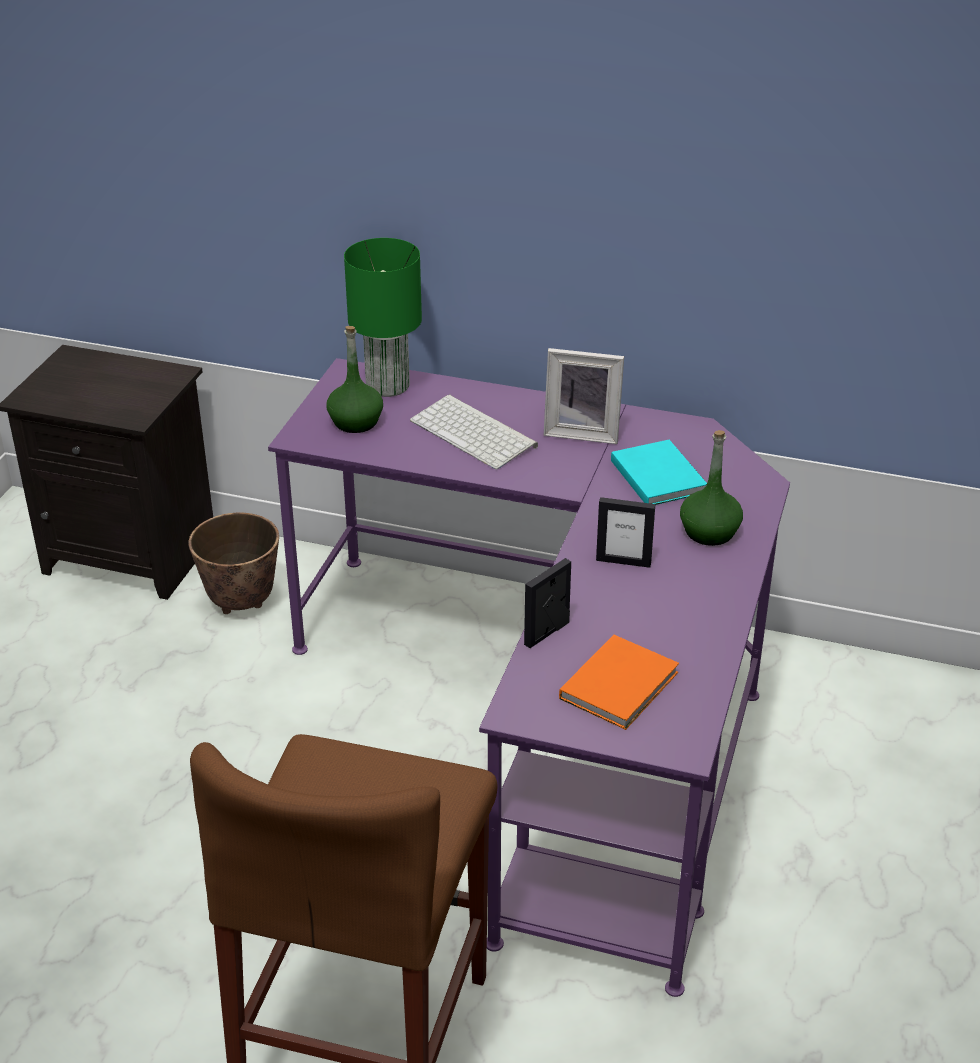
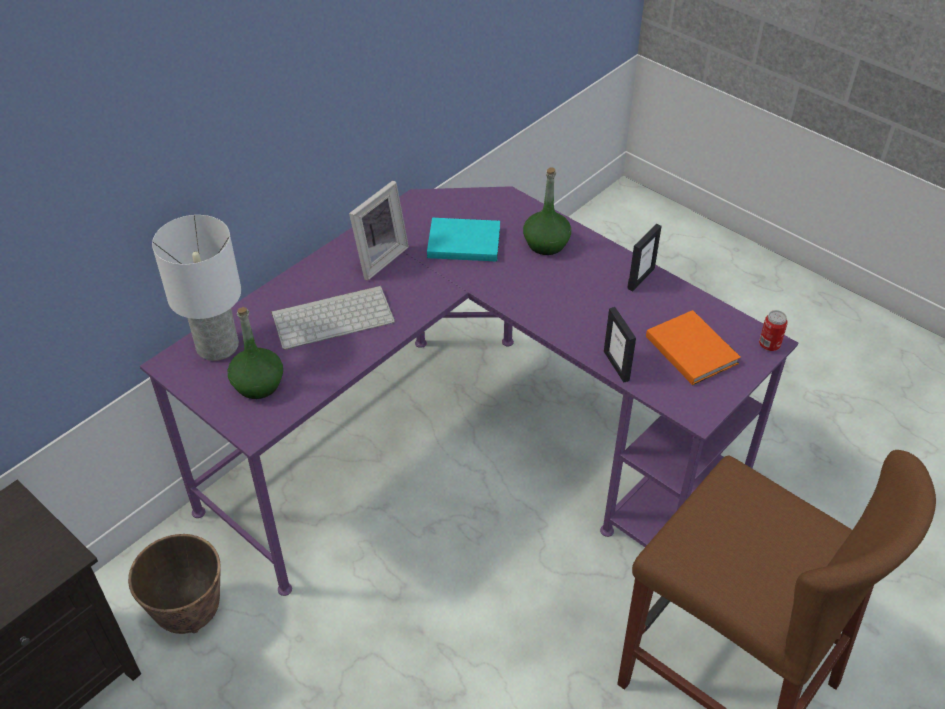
camera: 65 degrees left, 10 degrees up
green table lamp [344,238,422,397] -> white table lamp [152,215,241,361]
picture frame [596,497,655,568] -> picture frame moved to [627,224,662,291]
none -> can [759,310,788,351]

